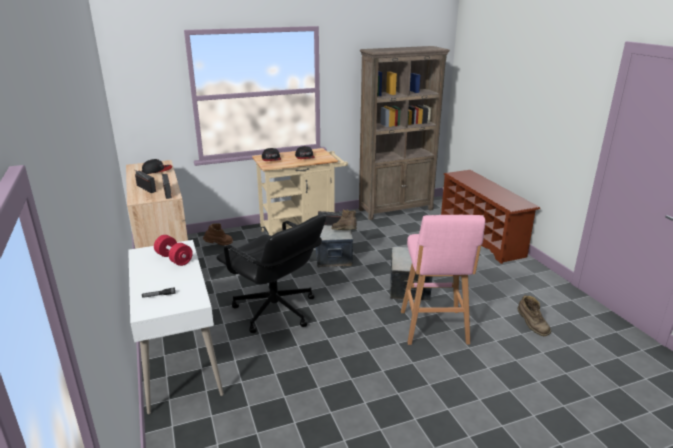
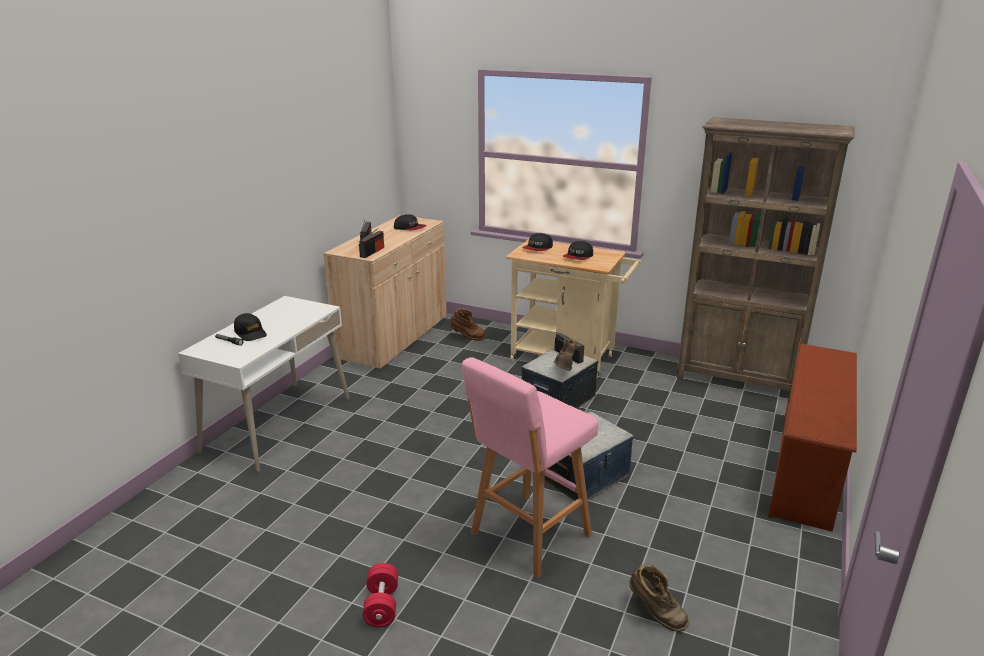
camera: 45 degrees right, 0 degrees up
red dumbbell [154,235,193,266] -> red dumbbell moved to [363,563,398,627]
black office chair [217,214,326,333] -> none
brown boot [518,295,551,336] -> brown boot turned 60 degrees counterclockwise [629,565,689,632]
none -> black cap [234,313,267,341]

